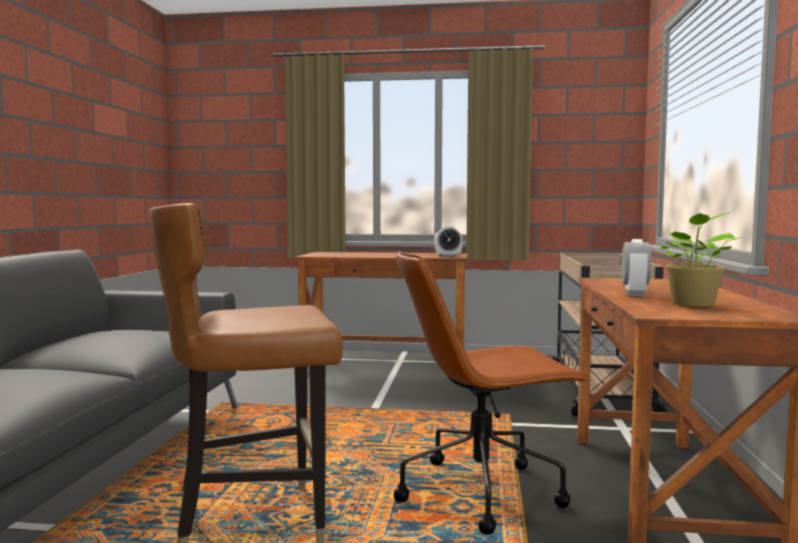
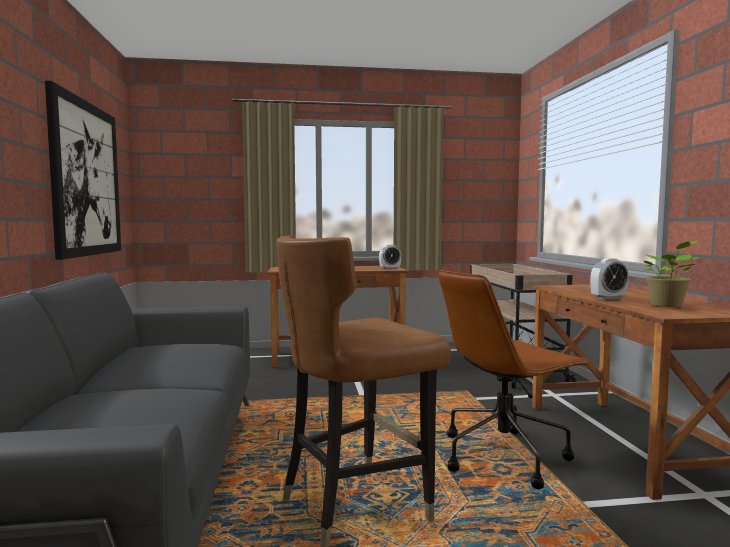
camera: 15 degrees left, 0 degrees up
alarm clock [622,239,651,296] -> alarm clock turned 75 degrees clockwise [590,258,629,300]
none -> picture [45,81,121,260]

